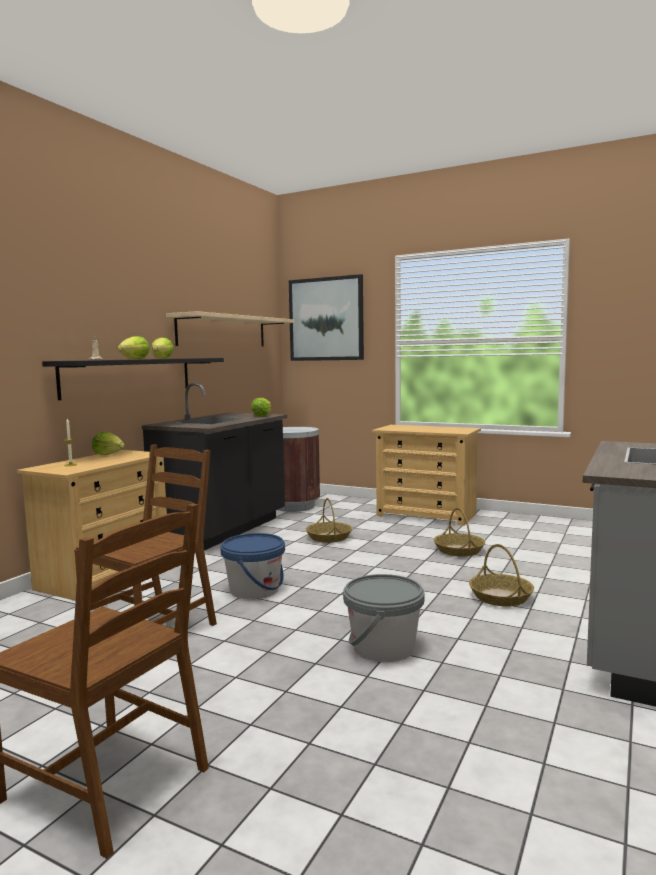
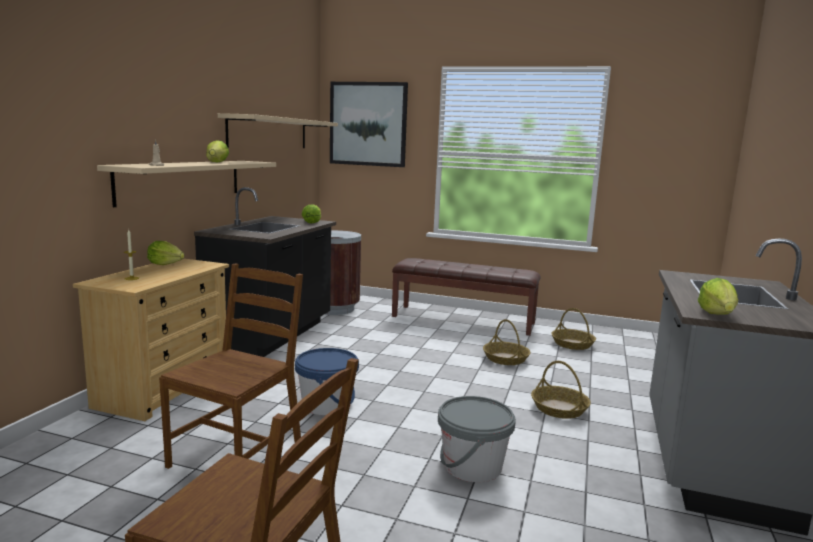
camera: 10 degrees left, 5 degrees up
black shelf [42,358,224,400] -> beige shelf [97,161,276,207]
lettuce [118,336,150,359] -> lettuce moved to [697,278,738,315]
basket [306,498,352,543] -> basket moved to [551,308,596,350]
beige dresser [372,425,481,526] -> brown bench [392,258,541,336]

